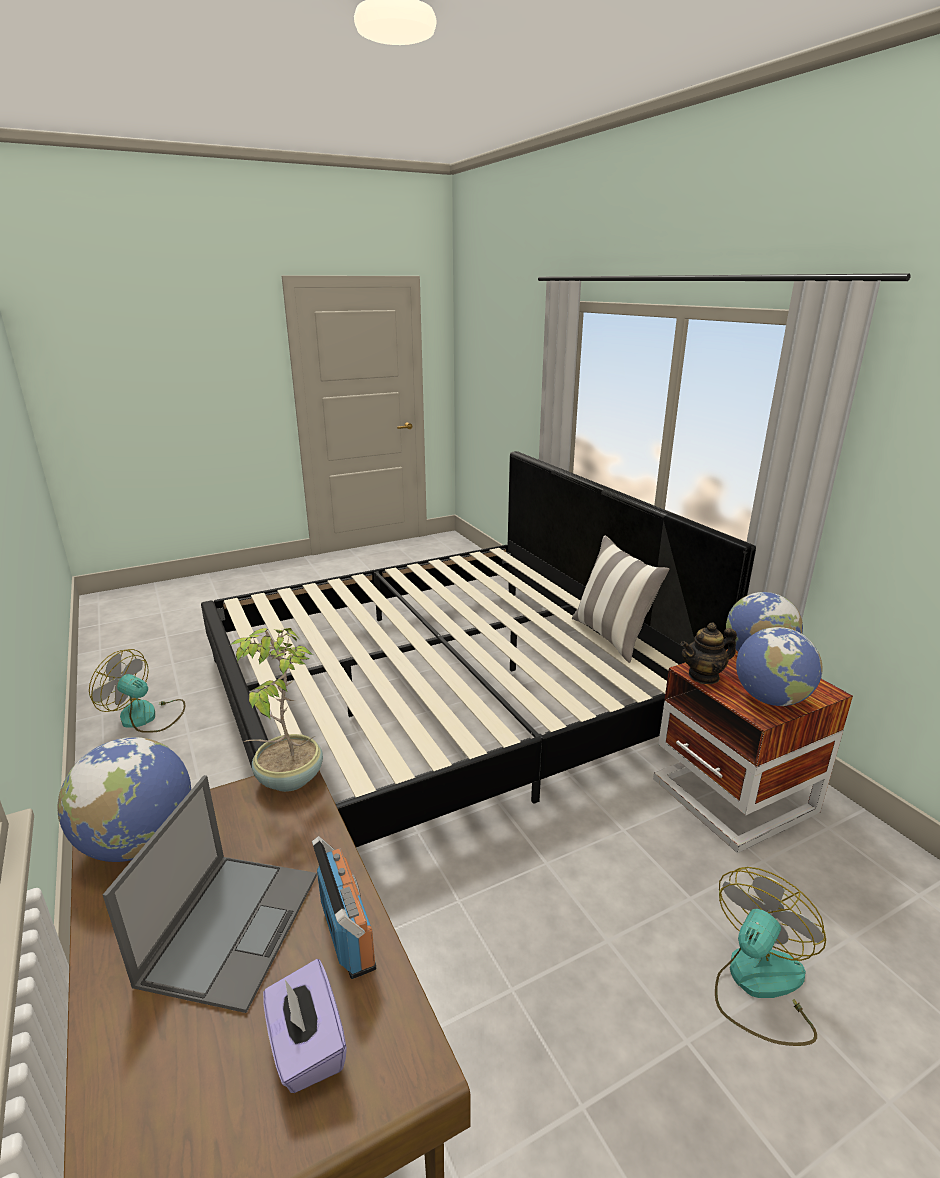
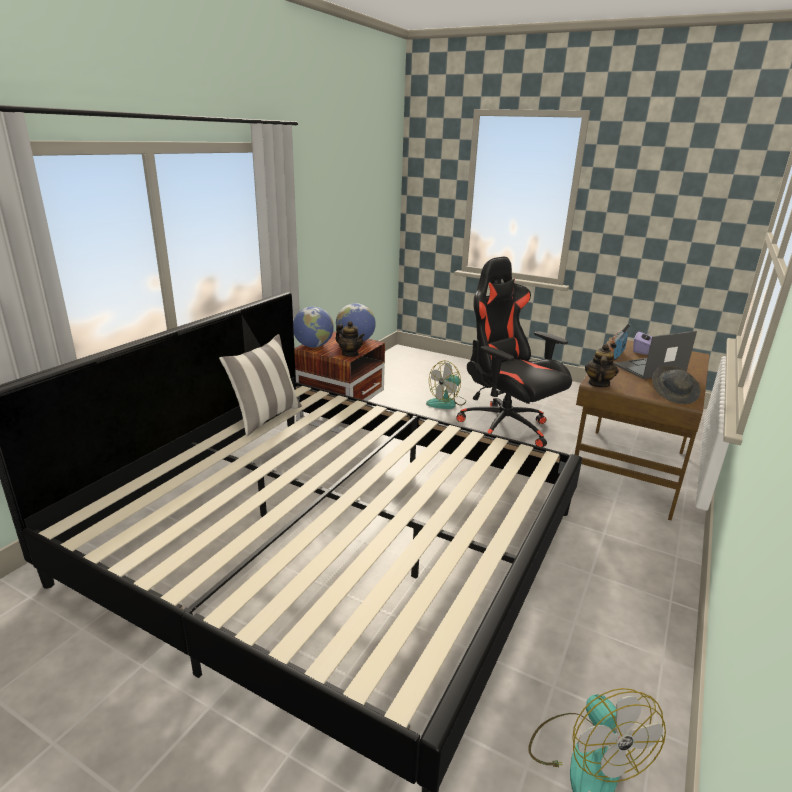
camera: 125 degrees left, 0 degrees up
globe [57,737,191,862] -> grey hat [652,365,701,404]
potted plant [230,628,323,792] -> teapot [585,344,619,387]
fan [715,867,826,1046] -> fan turned 45 degrees counterclockwise [426,361,466,409]
none -> black office chair [456,257,572,447]

